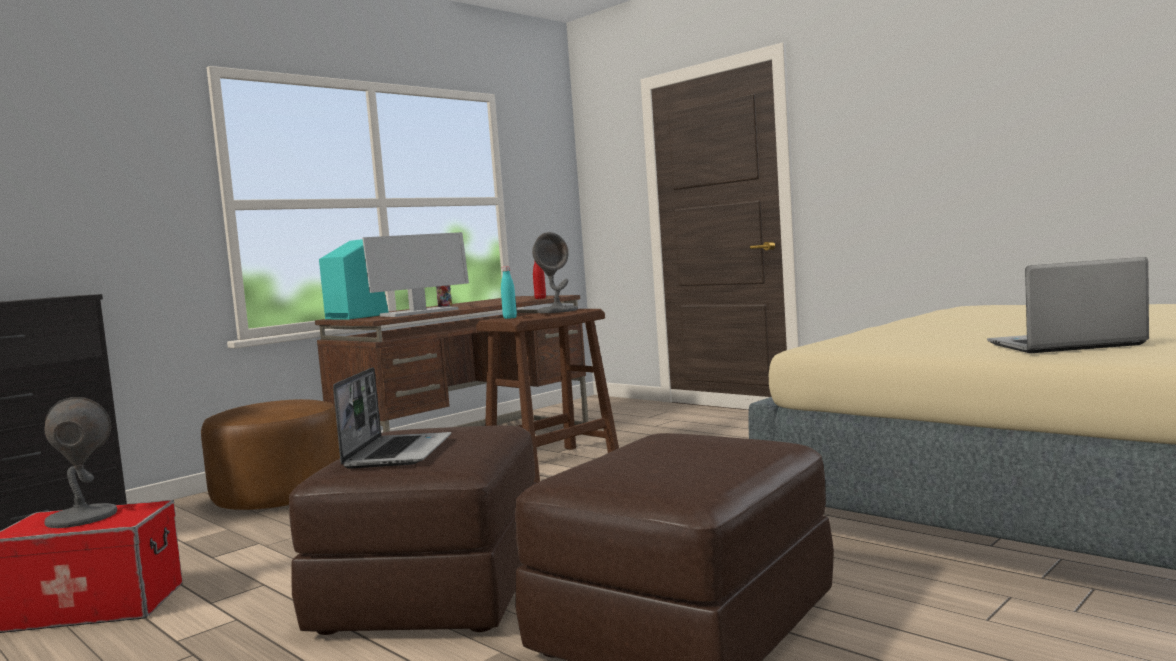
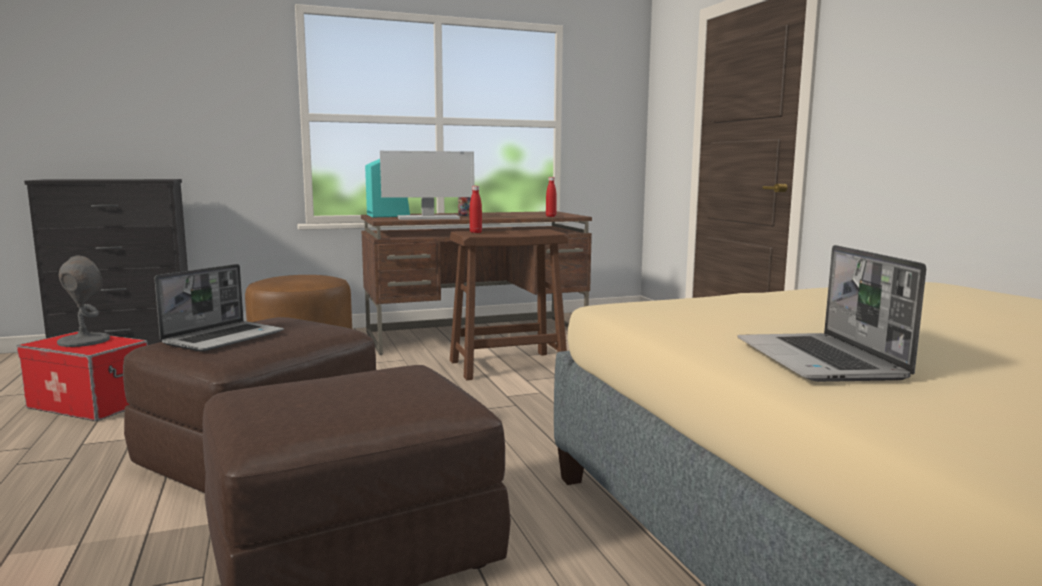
camera: 25 degrees right, 5 degrees up
turquoise bottle [501,266,517,319] -> red bottle [470,186,482,233]
grey table lamp [532,232,578,313] -> none
laptop [987,257,1149,353] -> laptop turned 120 degrees counterclockwise [737,245,926,382]

